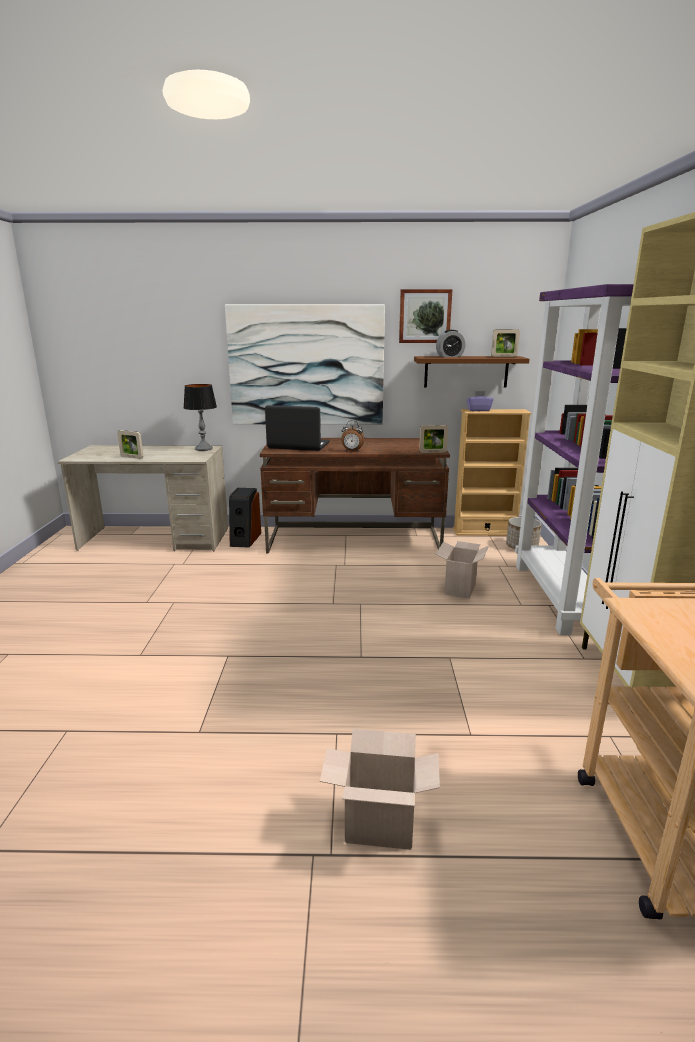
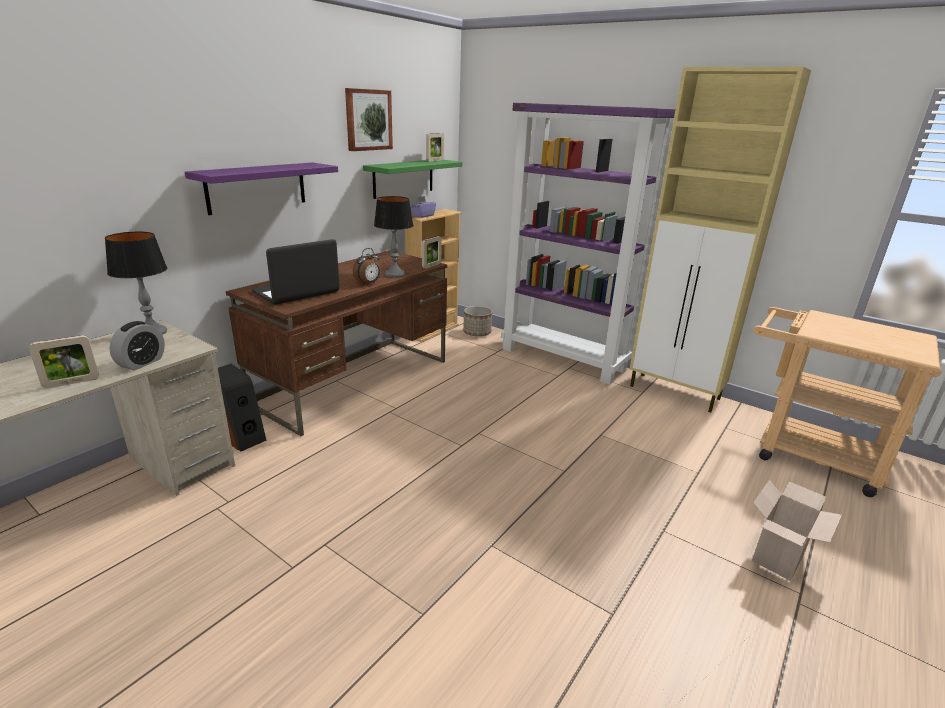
camera: 55 degrees left, 5 degrees up
picture [225,304,385,425] -> purple shelf [185,162,338,215]
brown shelf [414,356,530,388] -> green shelf [363,160,462,199]
cardboard box [435,541,489,599] -> none
alarm clock [436,330,466,357] -> alarm clock moved to [109,321,165,371]
none -> table lamp [374,196,414,278]

